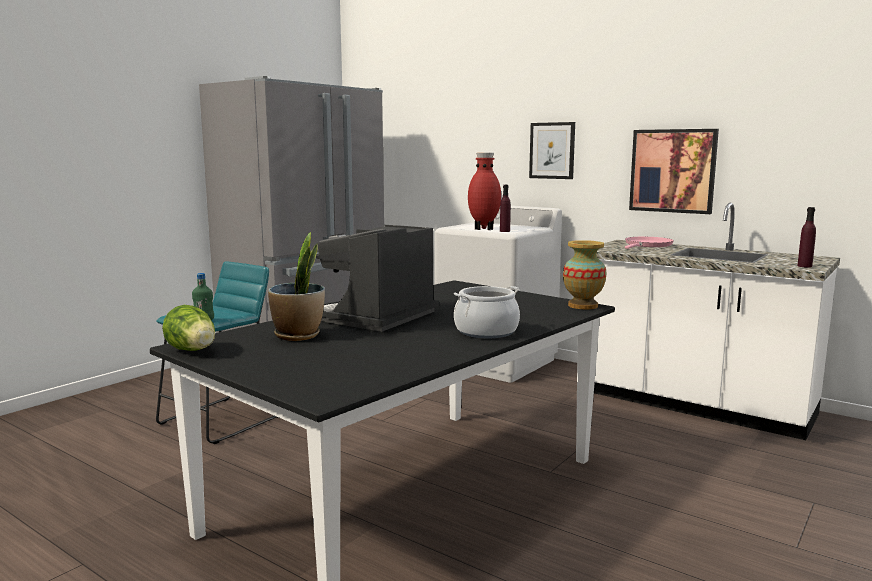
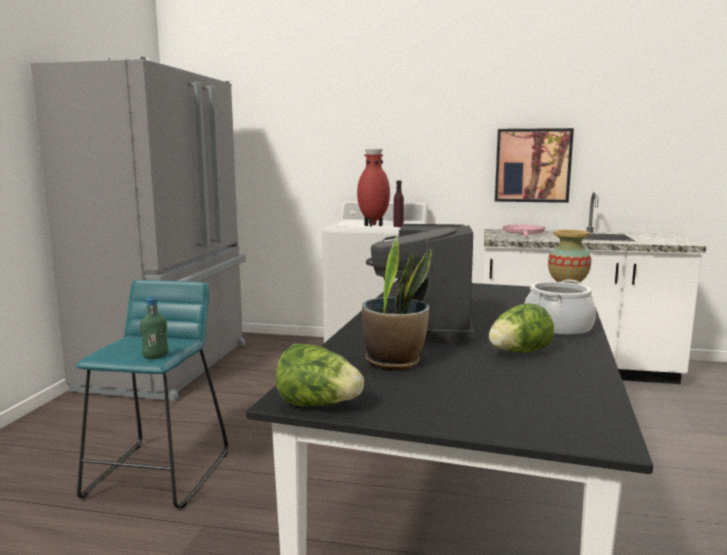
camera: 25 degrees left, 0 degrees up
picture [529,122,575,179] -> none
purple bottle [797,207,816,268] -> none
none -> lettuce [489,303,554,353]

